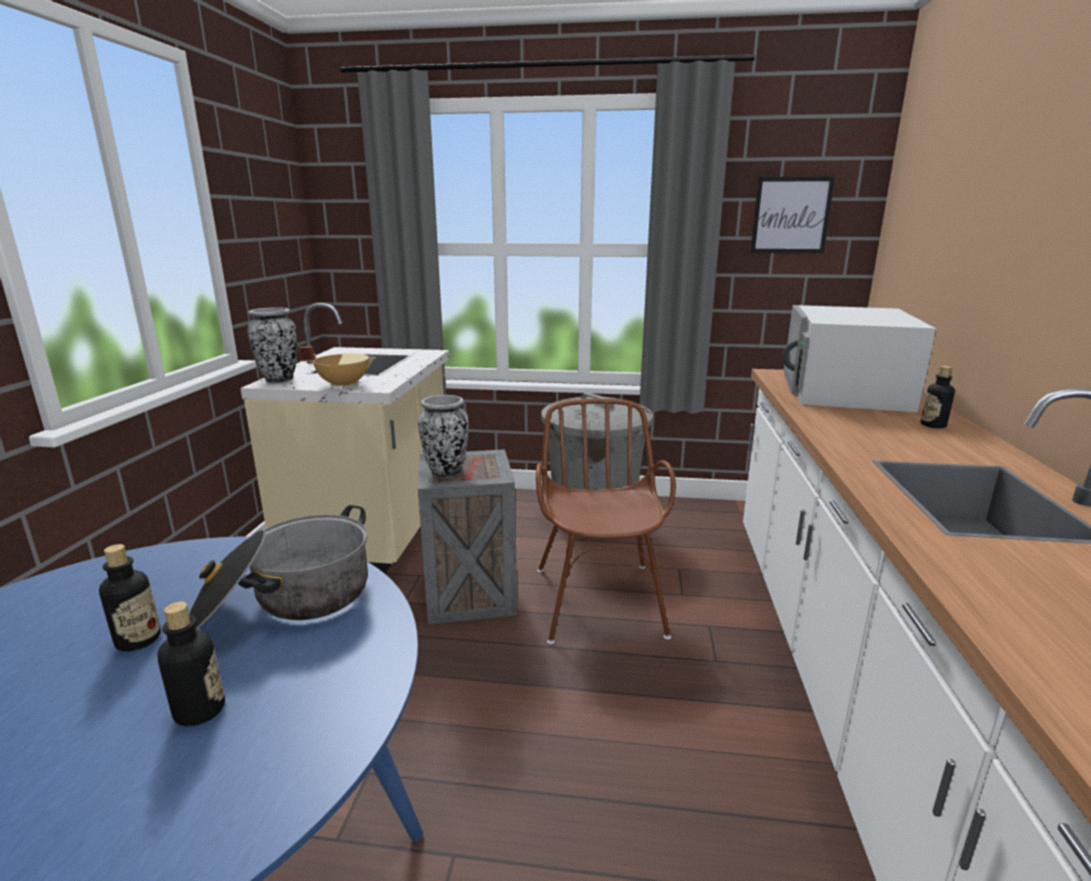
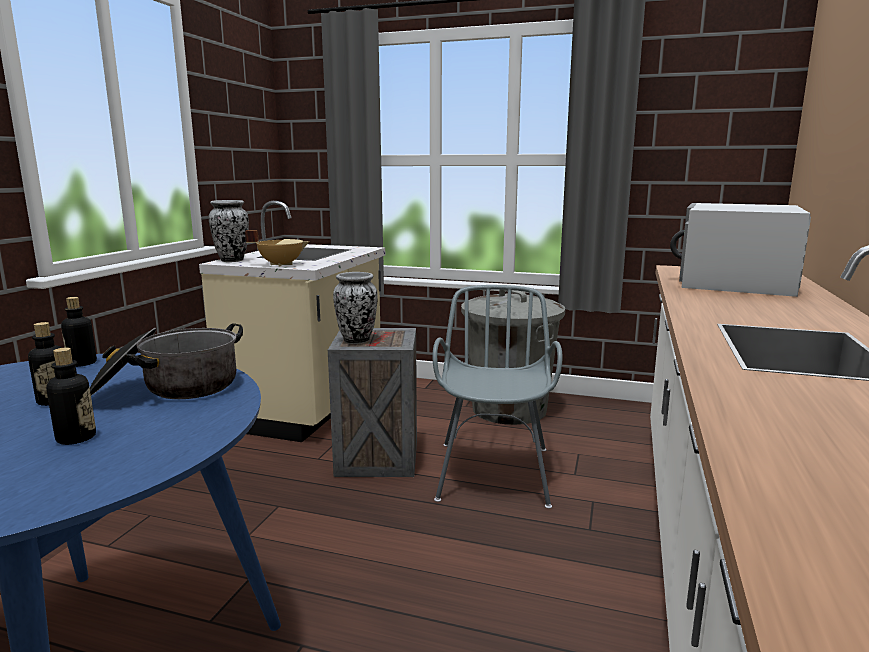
camera: 10 degrees right, 5 degrees down
brown chair [536,398,676,644] -> grey chair [433,285,562,508]
picture [750,176,835,253] -> none
bottle [921,366,955,428] -> bottle moved to [61,297,97,367]

